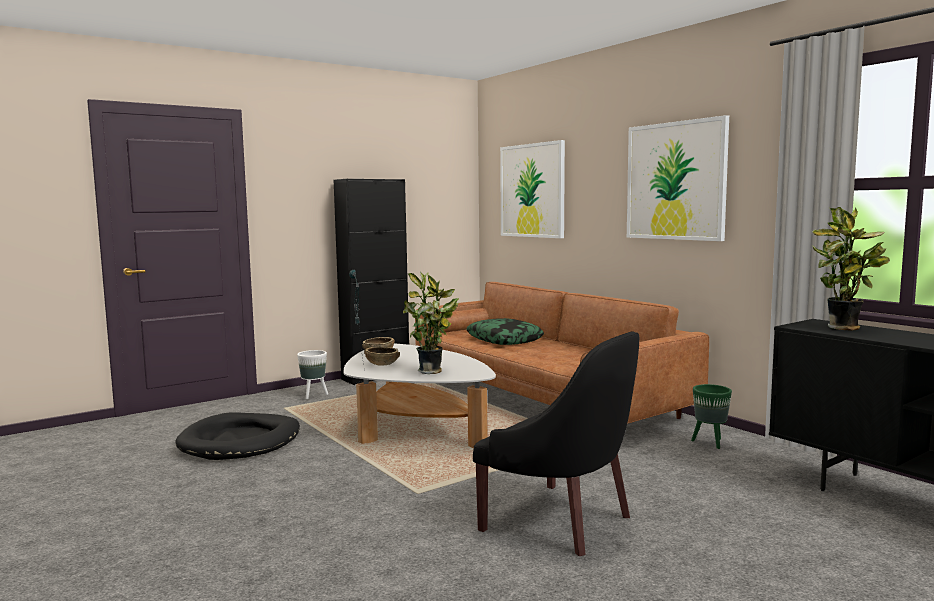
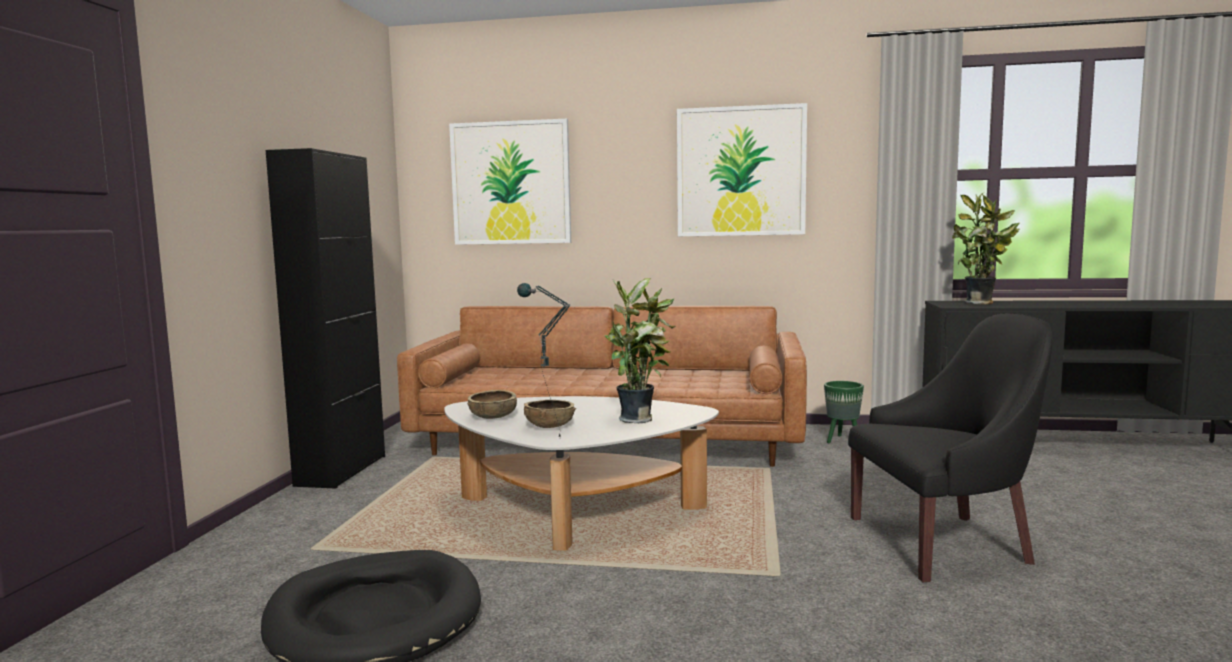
camera: 45 degrees left, 0 degrees up
white planter [297,350,328,399] -> none
pillow [466,318,544,345] -> none

